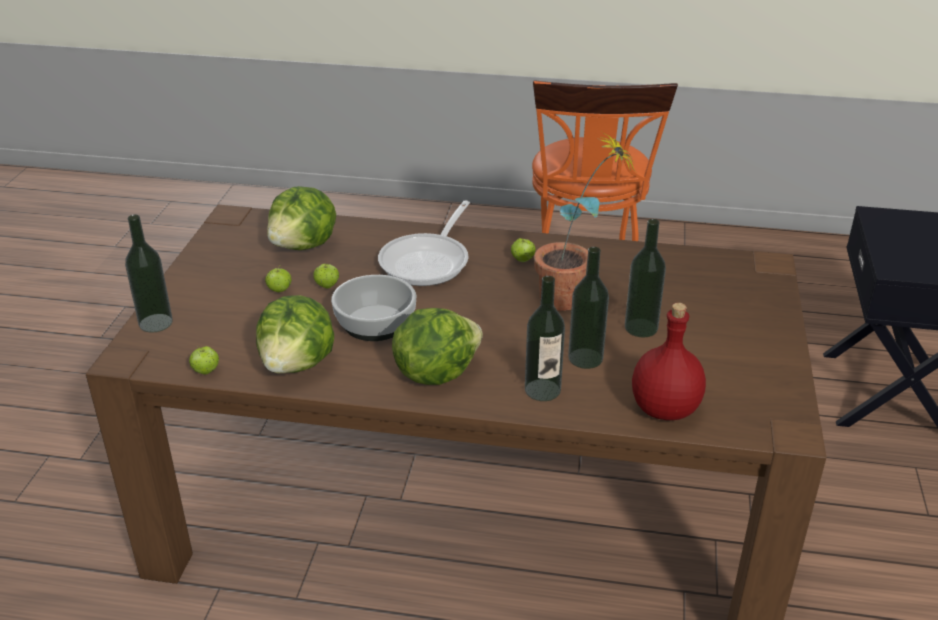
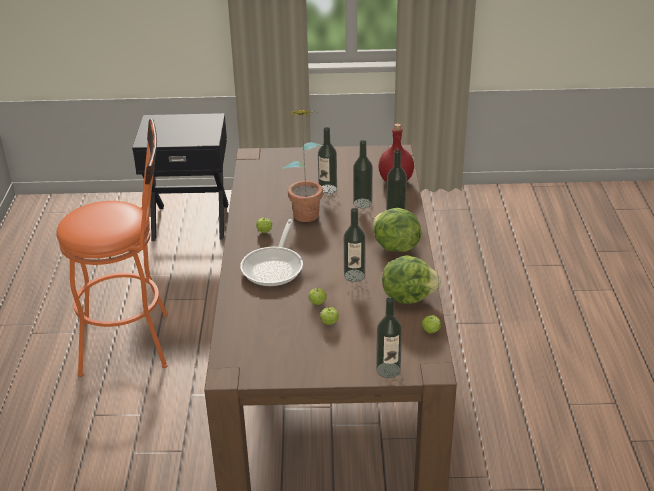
camera: 100 degrees left, 0 degrees up
lettuce [267,186,336,250] -> none
bowl [331,275,416,341] -> bottle [344,208,366,282]
frying pan [378,201,470,286] -> frying pan turned 90 degrees clockwise [240,219,303,286]

